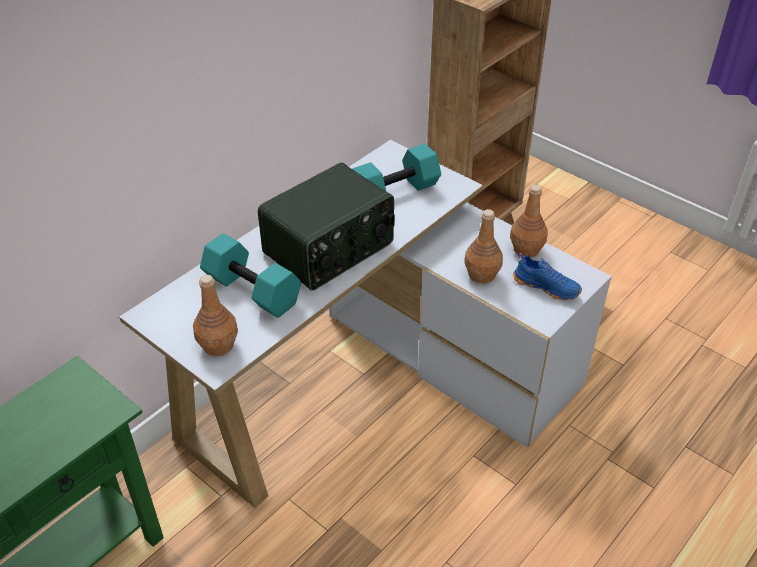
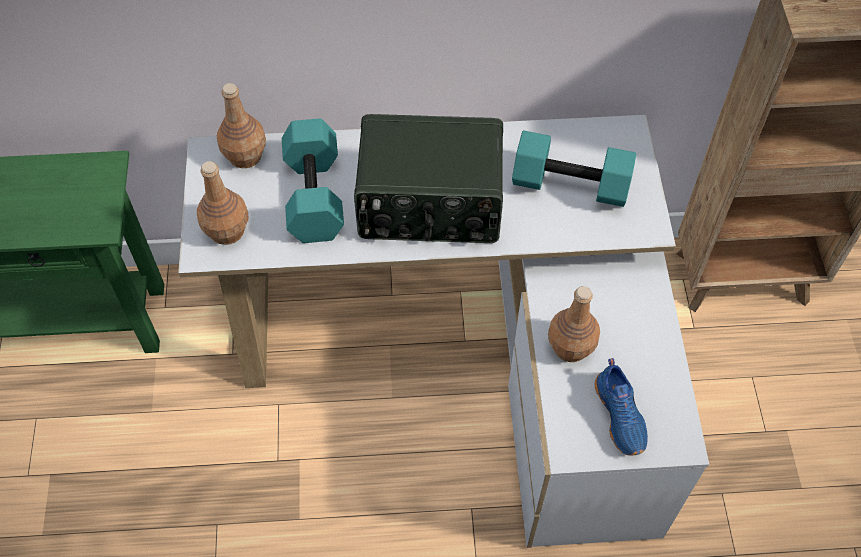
camera: 45 degrees right, 15 degrees up
brown bottle [510,185,548,258] -> brown bottle moved to [217,83,266,168]

